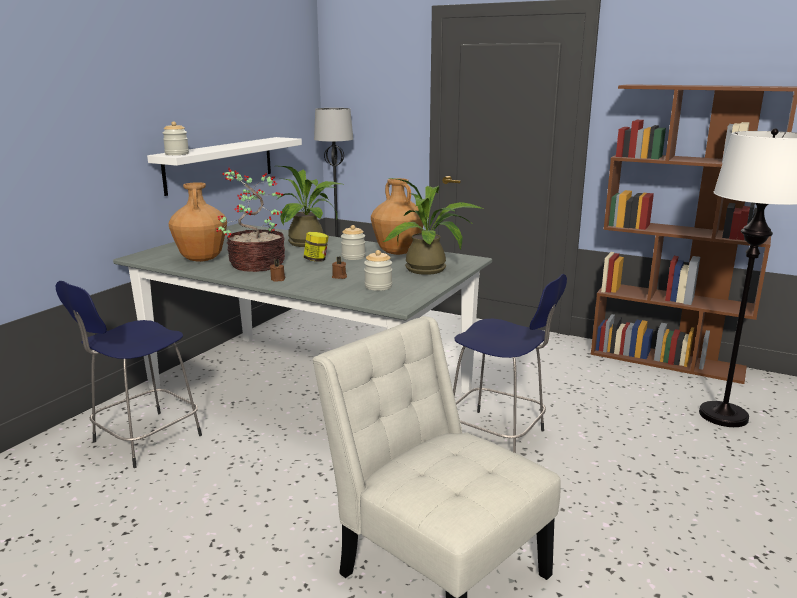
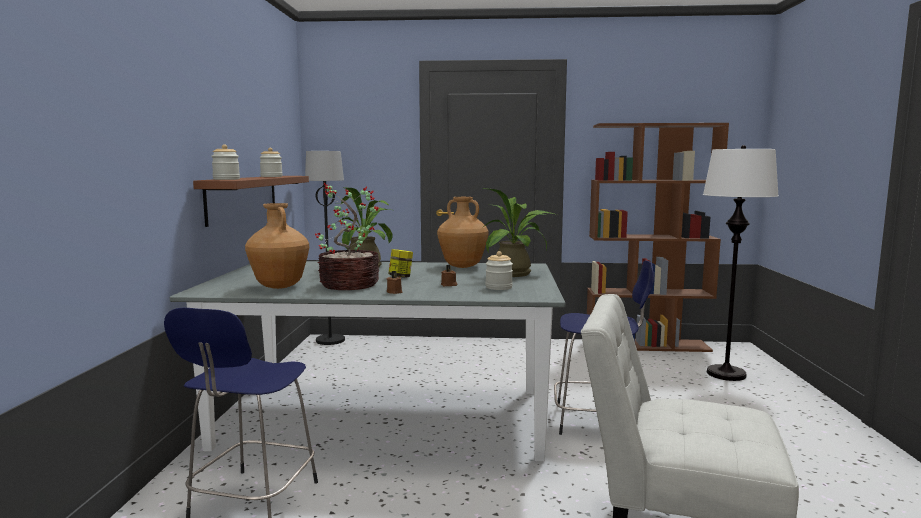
camera: 25 degrees left, 10 degrees down
white shelf [147,137,302,196] -> brown shelf [193,176,309,227]
jar [341,225,366,260] -> jar moved to [259,148,283,177]

